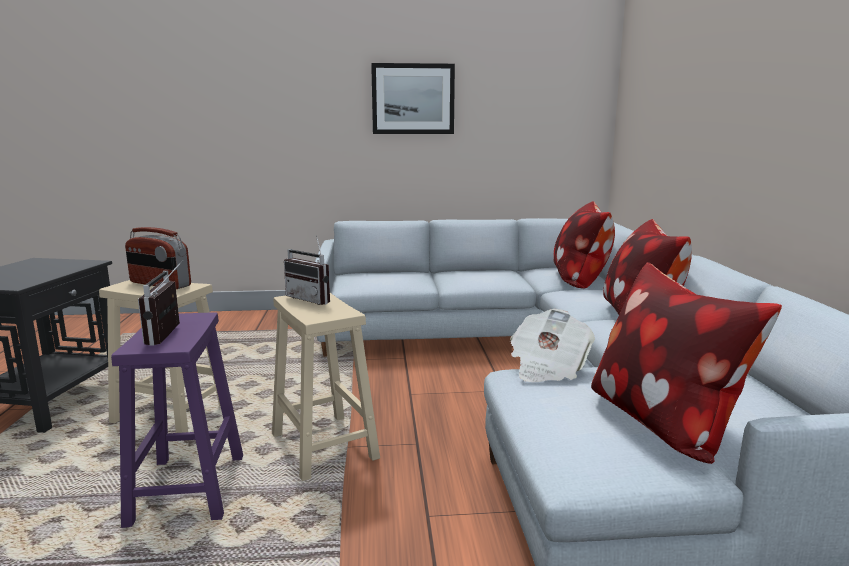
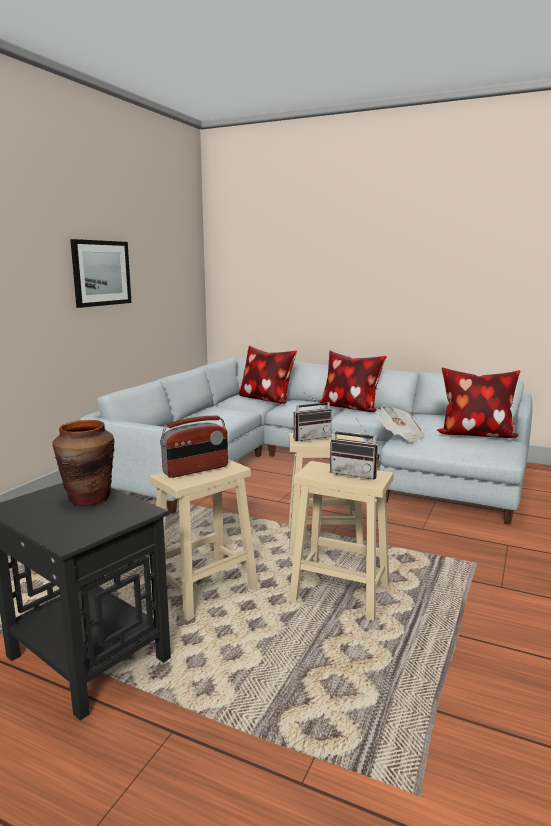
camera: 60 degrees left, 0 degrees up
purple stool [111,312,243,528] -> beige stool [289,461,394,621]
none -> brown vase [52,420,115,506]

